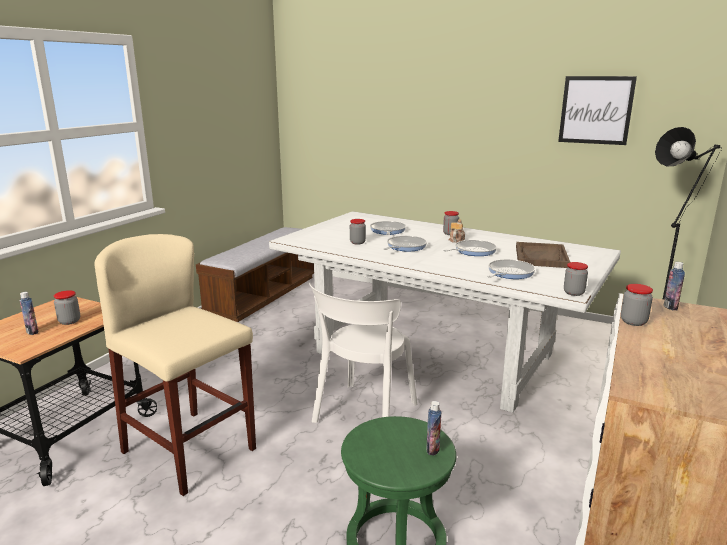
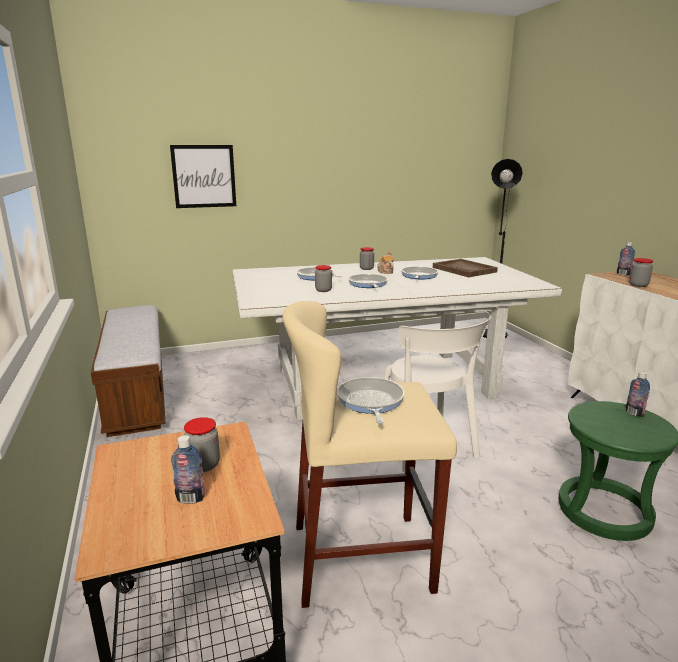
camera: 45 degrees left, 0 degrees up
frying pan [487,259,536,279] -> frying pan moved to [337,377,405,424]
picture [558,76,637,145] -> picture moved to [170,145,236,208]
jar [564,262,588,296] -> none

